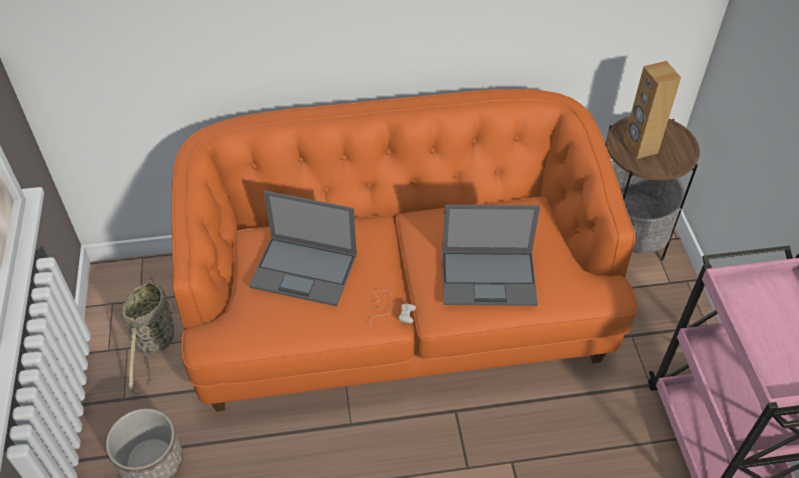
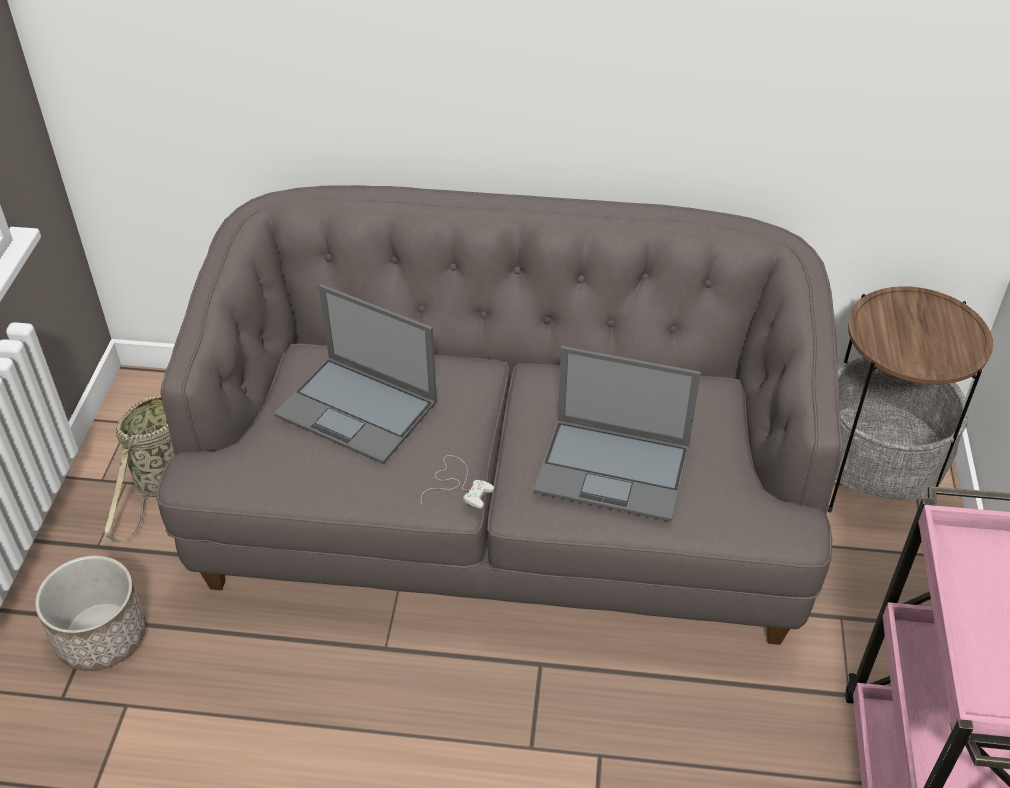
camera: 15 degrees right, 5 degrees down
orange sofa [172,89,637,411] -> grey sofa [156,185,843,645]
brown speaker [624,61,681,159] -> none

